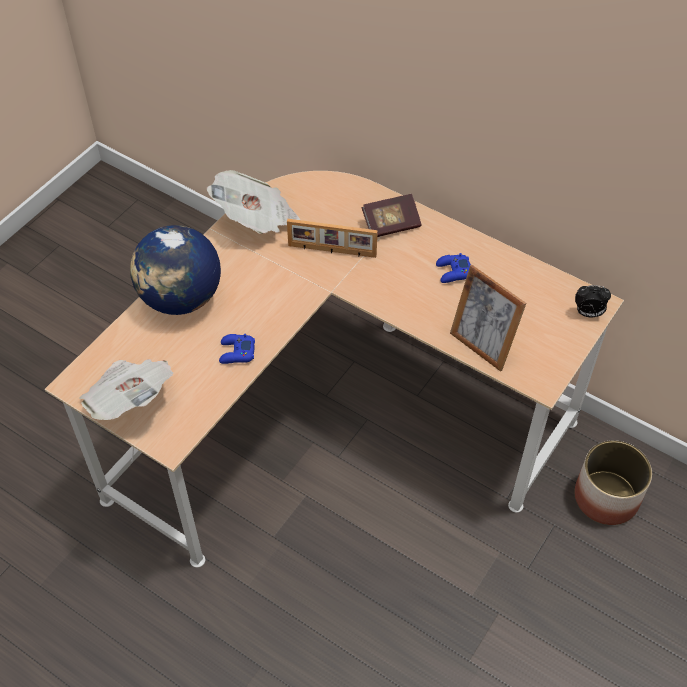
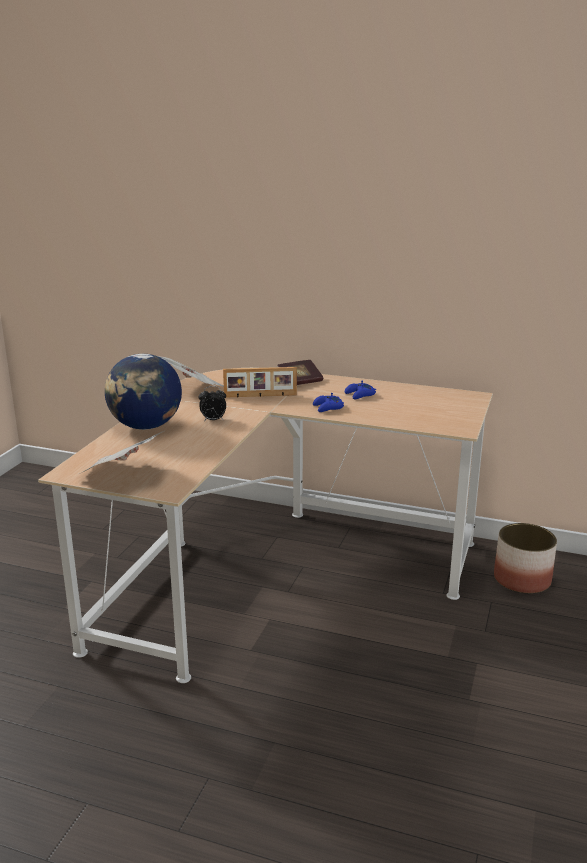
camera: 15 degrees left, 30 degrees down
blue game controller [219,334,255,364] -> blue game controller moved to [313,393,344,412]
picture frame [450,265,526,372] -> none
alarm clock [575,285,611,317] -> alarm clock moved to [198,386,226,422]

